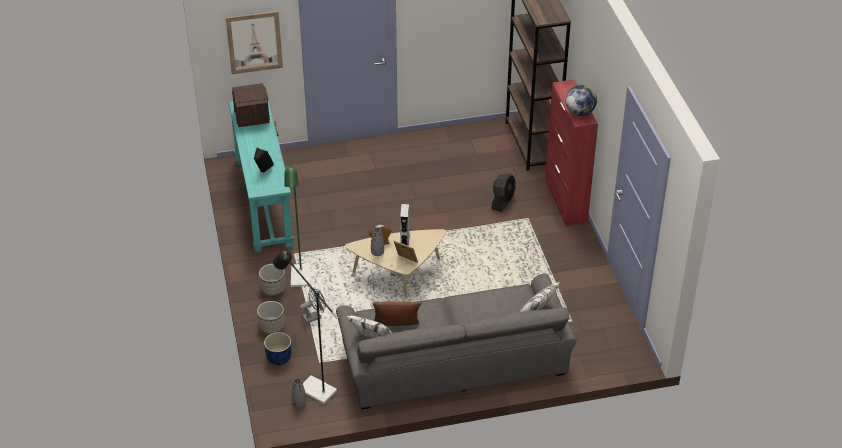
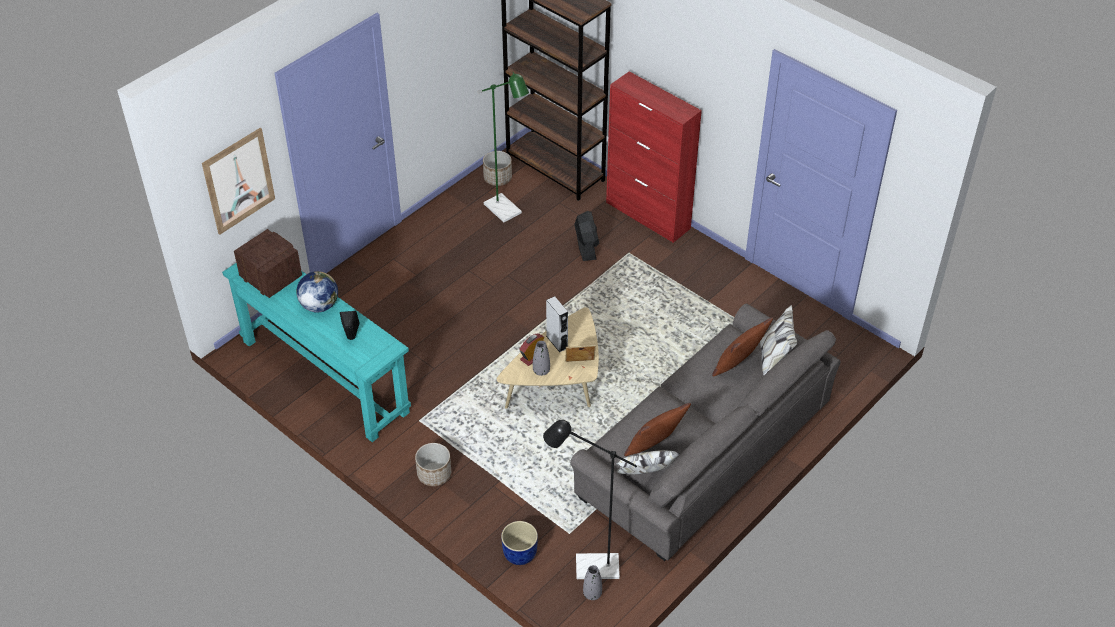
camera: 35 degrees left, 5 degrees up
planter [257,301,285,334] -> planter moved to [483,151,512,186]
green floor lamp [284,165,311,287] -> green floor lamp moved to [478,72,529,222]
grey fan [300,288,326,323] -> none
globe [566,85,597,116] -> globe moved to [296,271,338,313]
none -> brown pillow [712,318,773,377]

